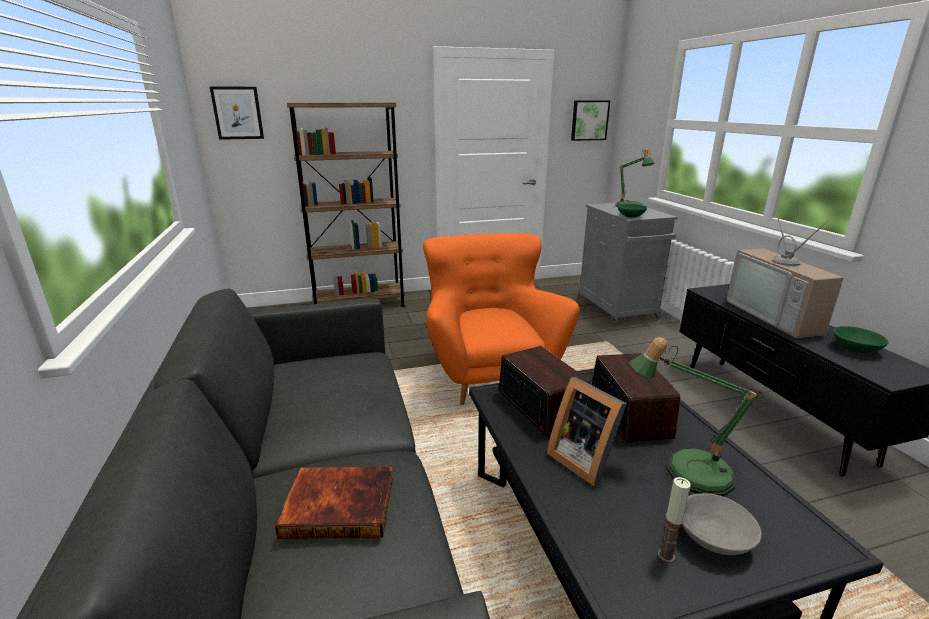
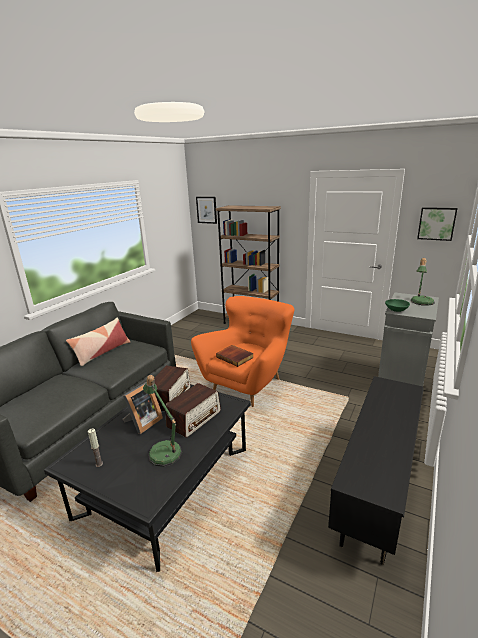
camera: 45 degrees right, 0 degrees up
book [275,467,393,539] -> book moved to [216,345,254,367]
picture frame [547,377,627,486] -> picture frame turned 150 degrees counterclockwise [123,382,163,434]
grey bowl [682,493,762,555] -> none
television [726,207,844,338] -> none
green bowl [833,326,889,353] -> none
none -> pillow [66,318,130,366]

